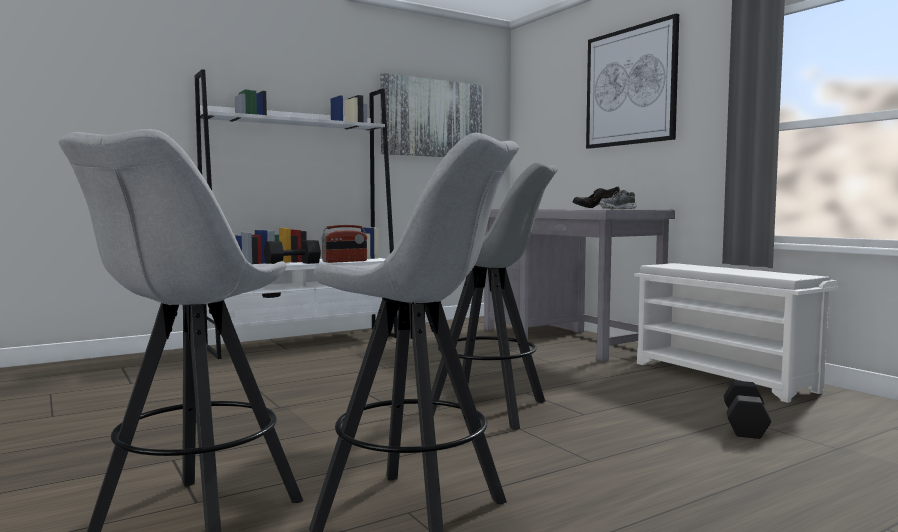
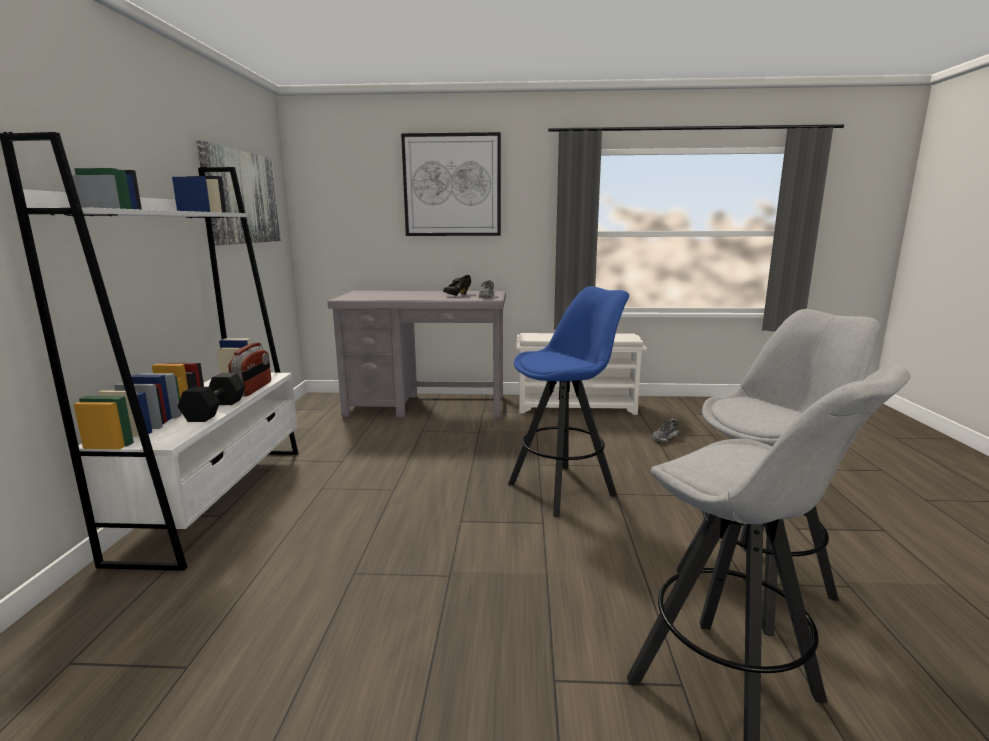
camera: 55 degrees left, 10 degrees up
grey stool [431,162,558,430] -> blue stool [508,286,629,517]
black dumbbell [724,381,771,439] -> shoe [652,419,678,442]

